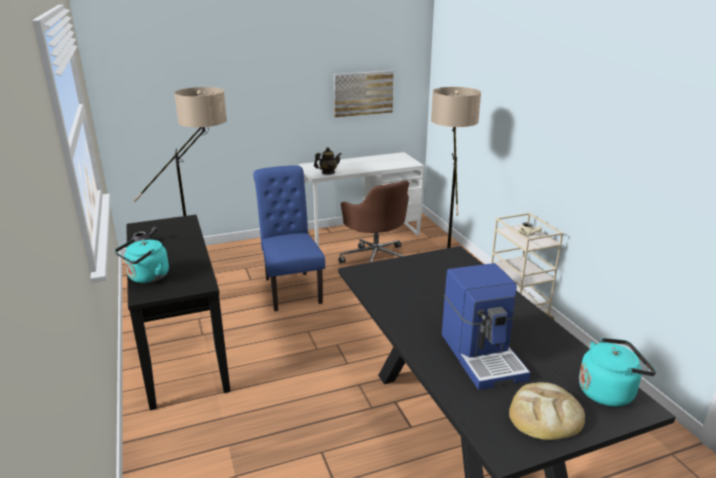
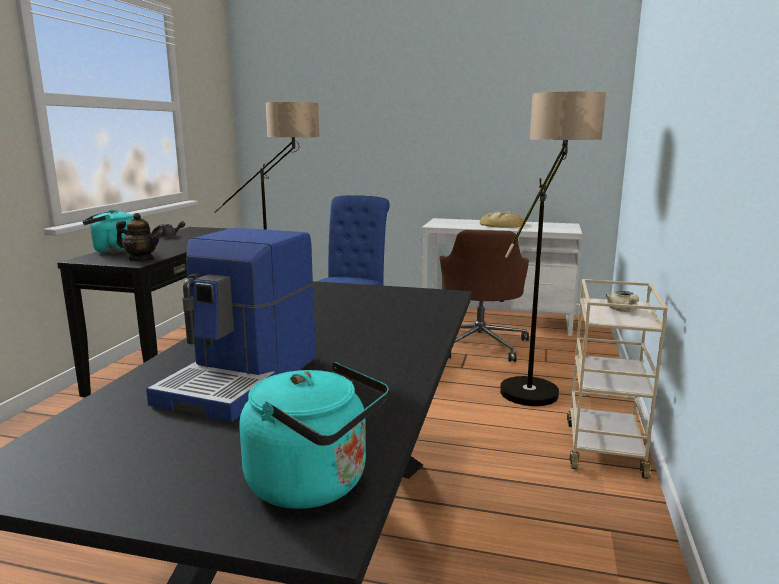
camera: 35 degrees right, 10 degrees down
teapot [314,147,341,175] -> teapot moved to [116,213,161,261]
picture [333,70,394,117] -> none
bread [509,382,585,440] -> bread moved to [480,212,524,228]

